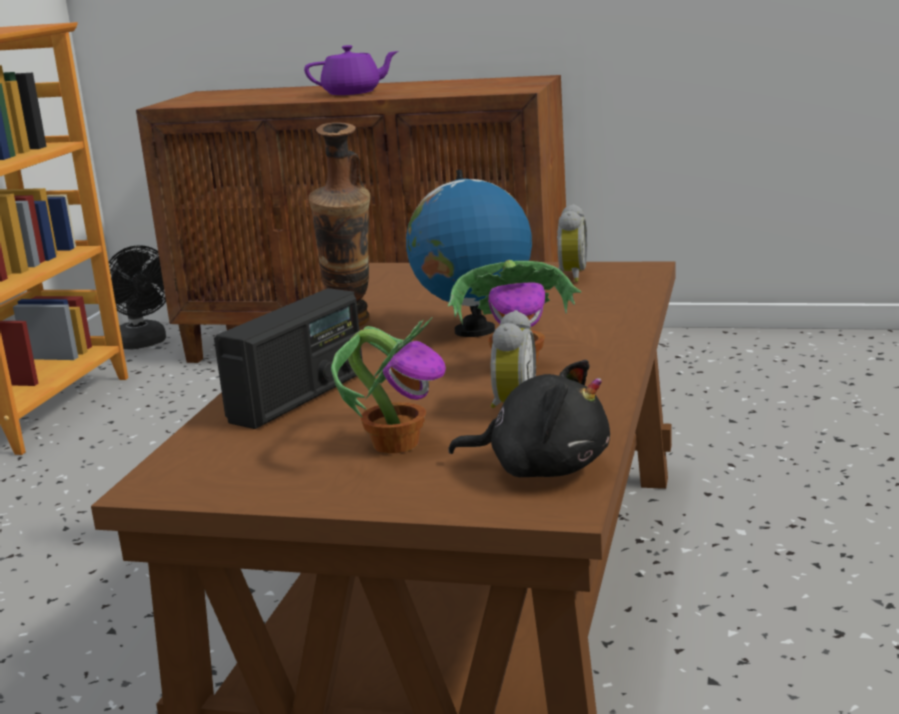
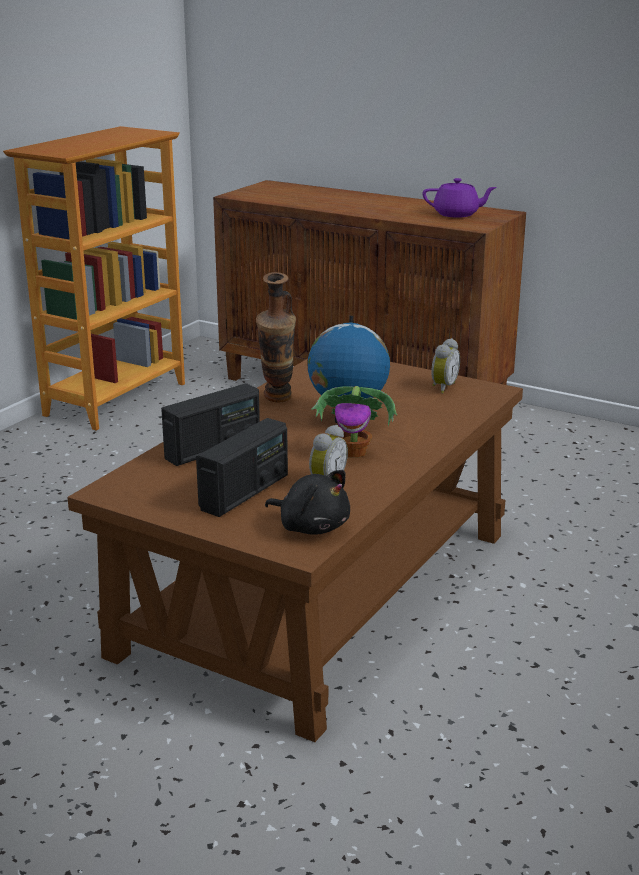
camera: 15 degrees right, 5 degrees up
black fan [108,245,166,349] -> none
purple teapot [304,45,398,95] -> purple teapot moved to [422,178,497,218]
potted plant [331,317,446,453] -> radio [196,418,288,517]

